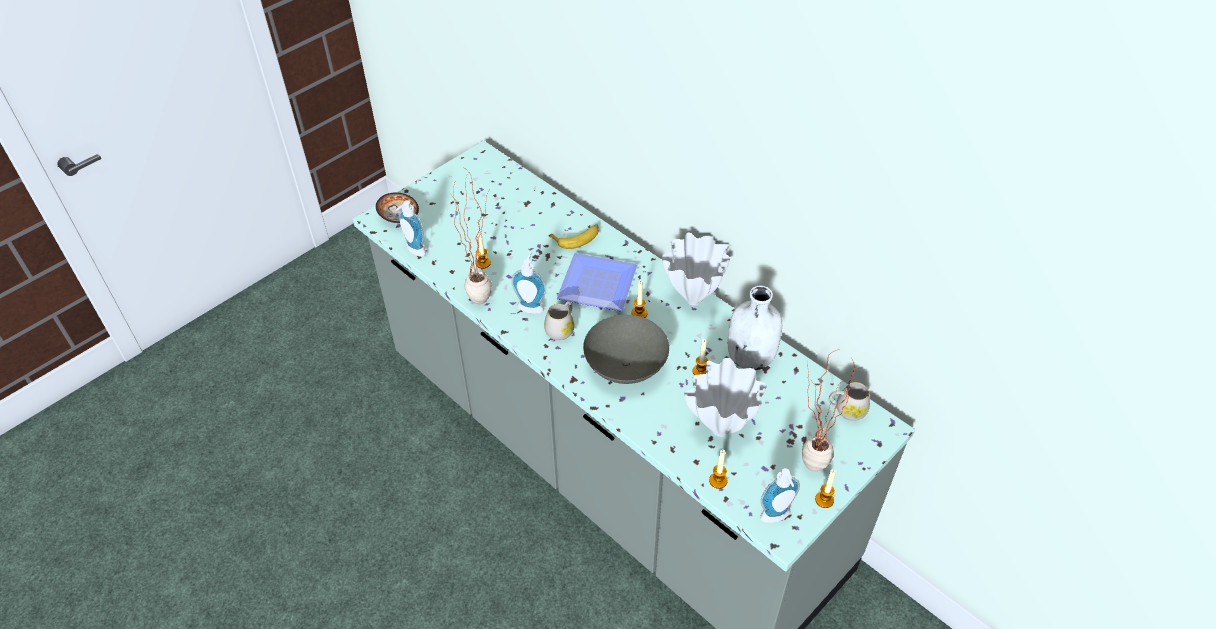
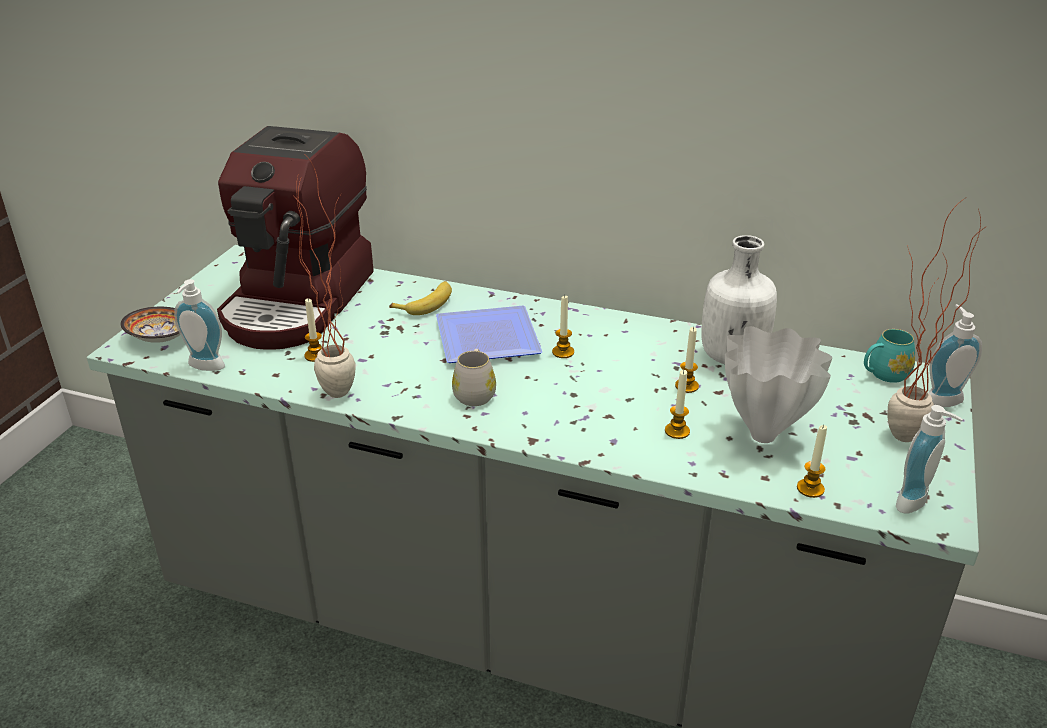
camera: 25 degrees left, 15 degrees down
soap dispenser [511,252,546,314] -> soap dispenser moved to [929,304,982,407]
grey bowl [583,315,669,384] -> none
white vase [662,232,730,306] -> none
candle [815,469,836,508] -> candle moved to [665,370,690,439]
white mug [829,382,870,421] -> turquoise mug [864,329,915,383]
none -> coffee machine [217,126,374,349]

